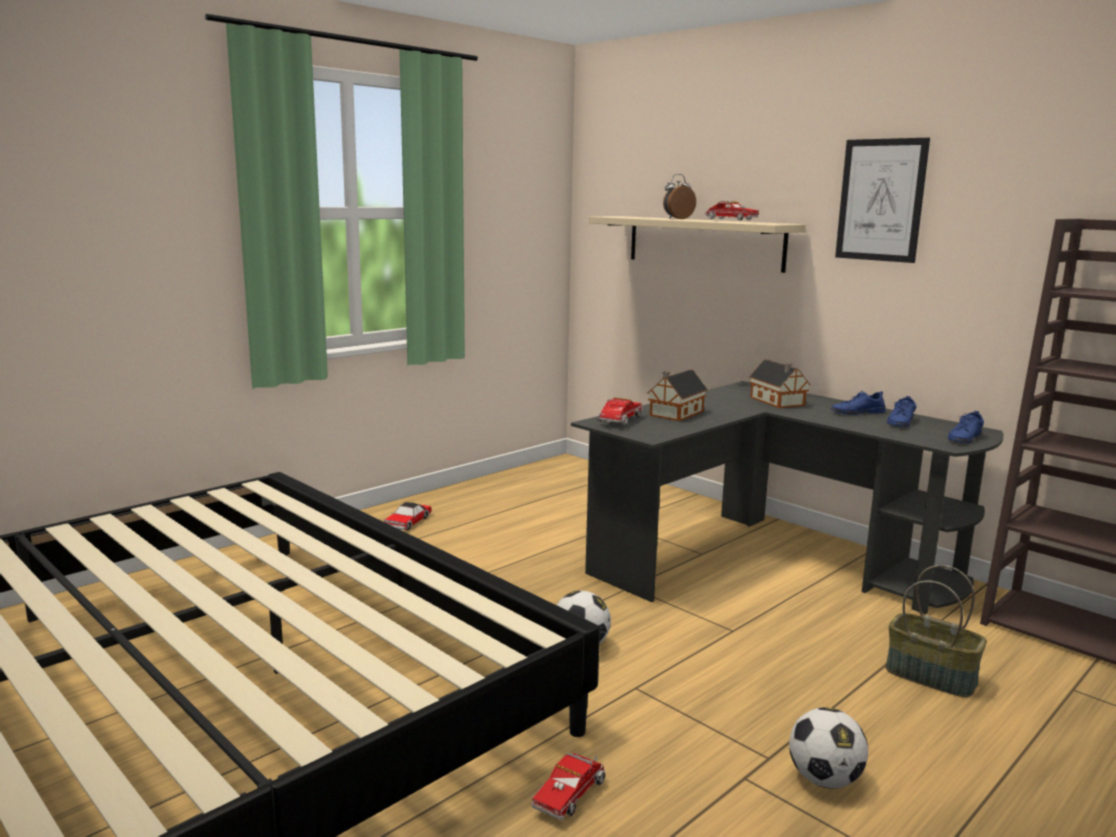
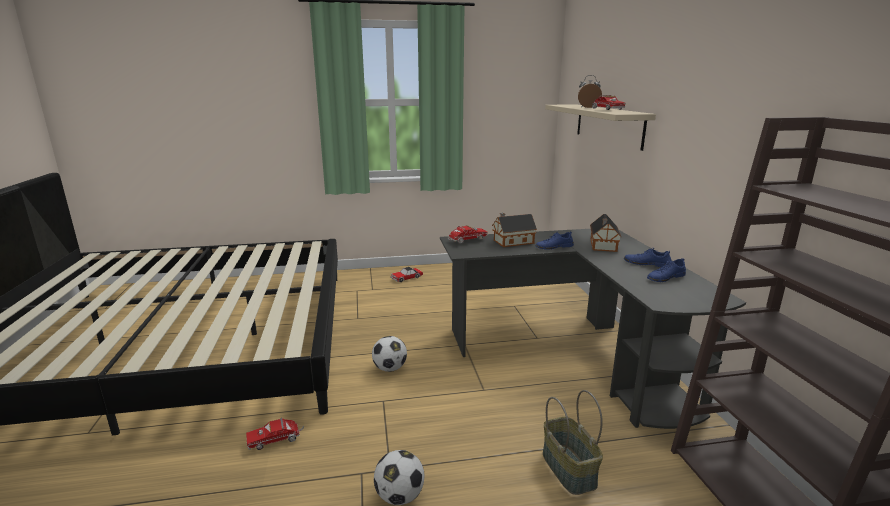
camera: 35 degrees right, 5 degrees up
picture [835,138,930,263] -> none
blue shoe [948,411,984,443] -> blue shoe moved to [535,232,574,250]

